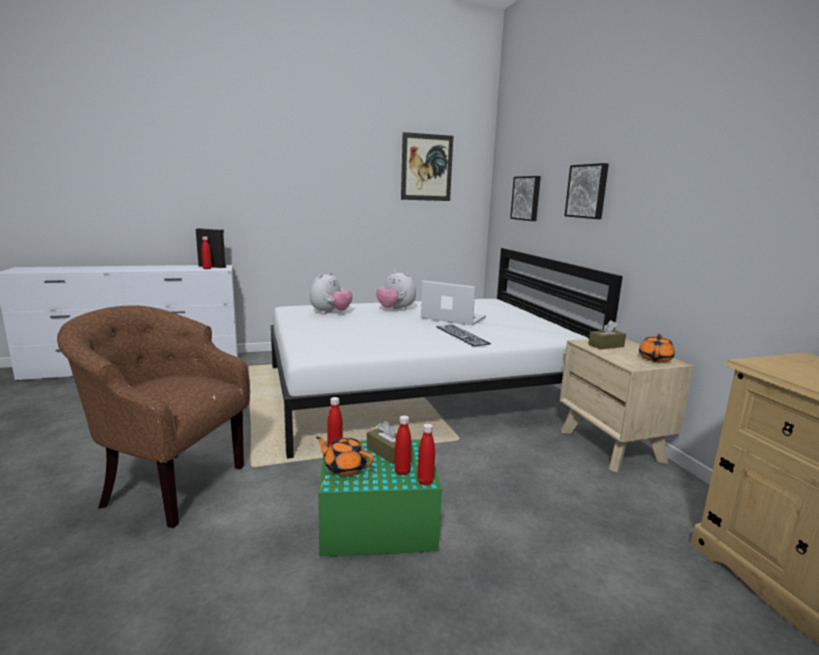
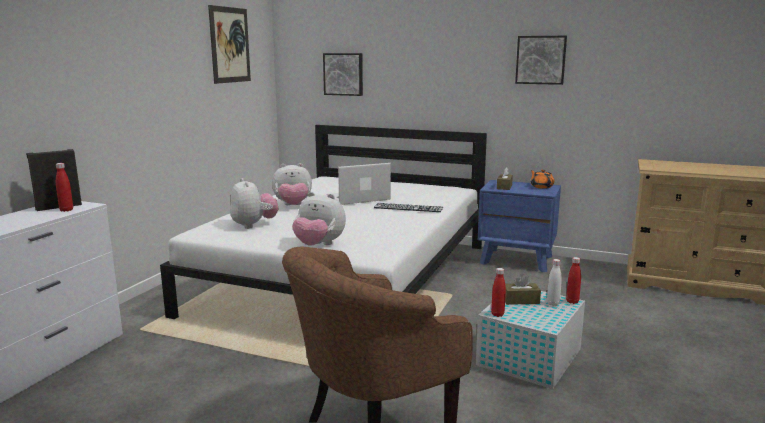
camera: 50 degrees left, 0 degrees up
orange teapot [316,437,374,476] -> none
green storage box [318,439,442,557] -> white storage box [476,291,585,389]
red bottle [395,415,411,475] -> white bottle [547,259,562,306]
beige nightstand [560,339,694,472] -> blue nightstand [478,180,561,272]
picture [565,163,609,219] -> picture moved to [515,36,567,85]
none -> plush toy [292,192,346,246]

